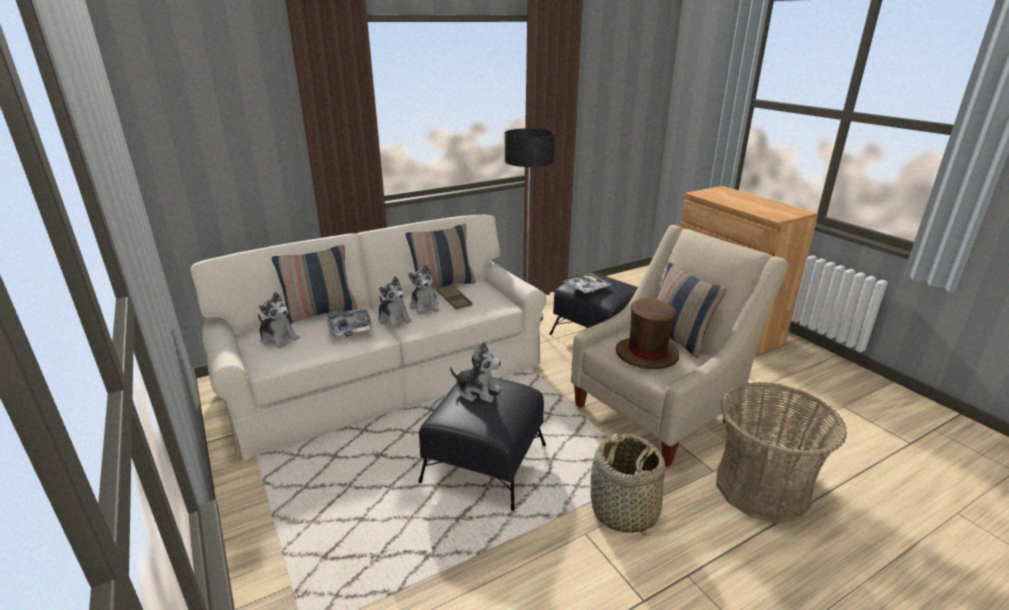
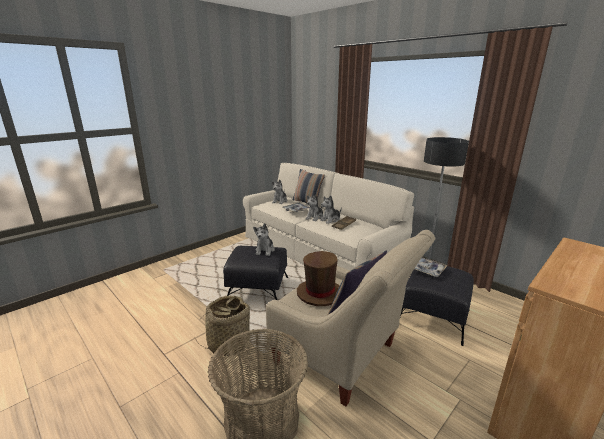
camera: 75 degrees right, 5 degrees down
pillow [406,223,476,289] -> none

